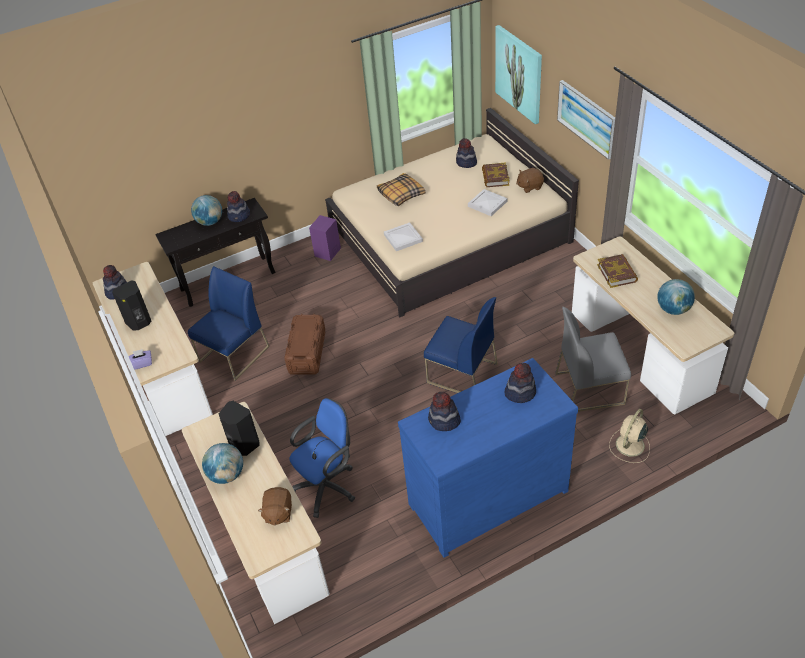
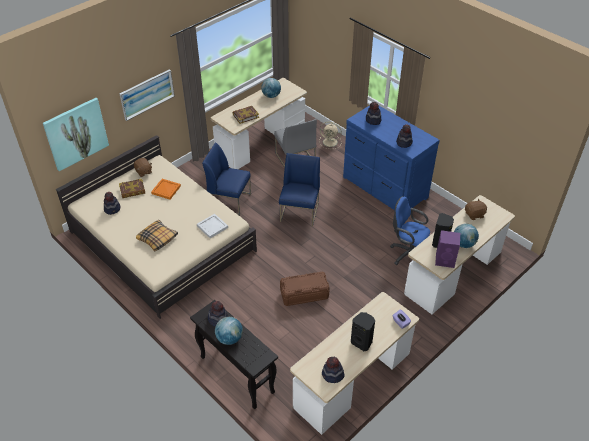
camera: 110 degrees left, 0 degrees up
blue chair [188,266,270,381] -> blue chair moved to [202,142,251,216]
purple speaker [309,215,341,261] -> purple speaker moved to [435,230,460,268]
white tray [468,189,507,216] -> orange tray [151,179,181,200]

